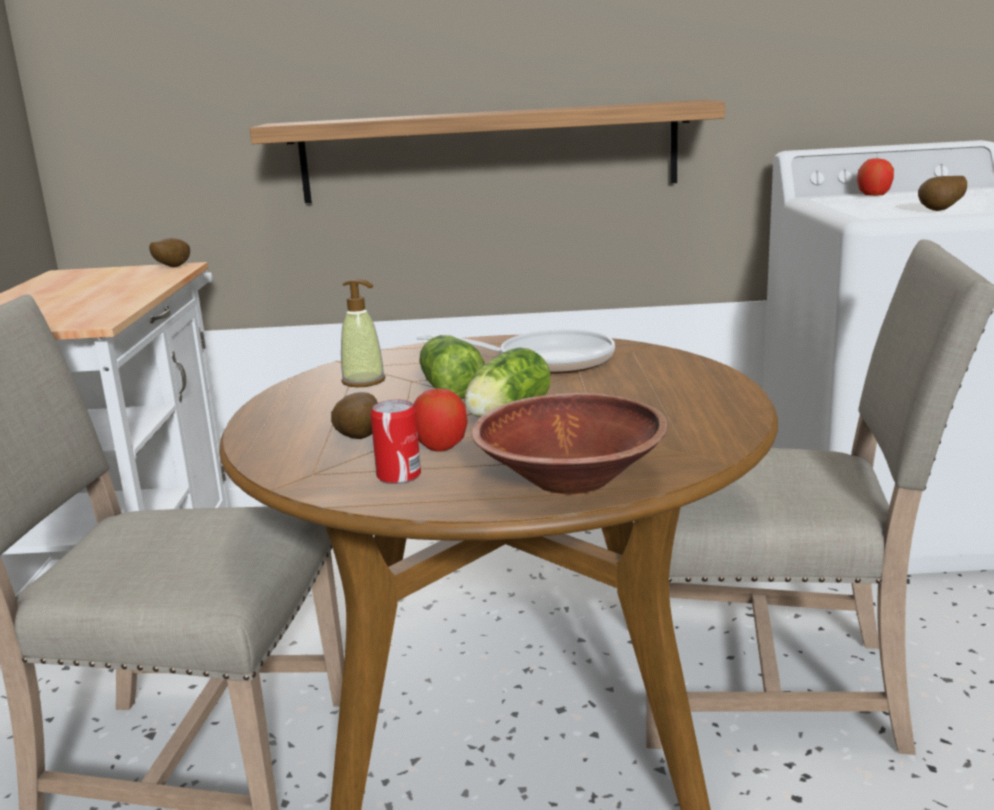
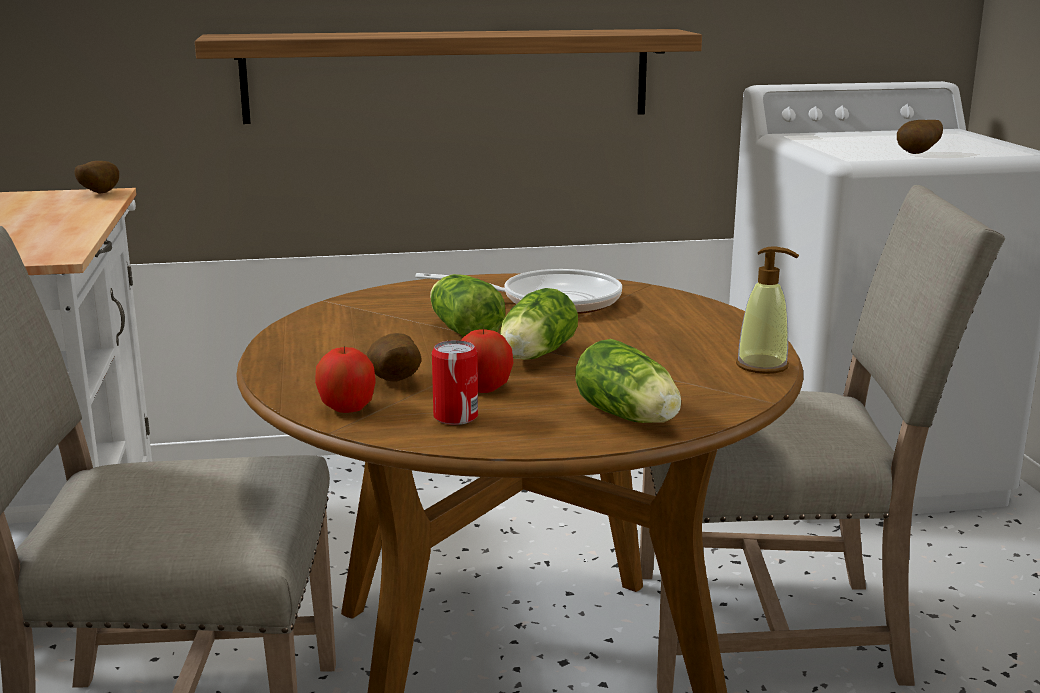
camera: 10 degrees left, 0 degrees up
soap dispenser [341,279,386,387] -> soap dispenser moved to [736,246,799,374]
brown bowl [471,393,668,494] -> lettuce [575,339,681,423]
apple [857,158,894,196] -> apple moved to [315,346,376,413]

